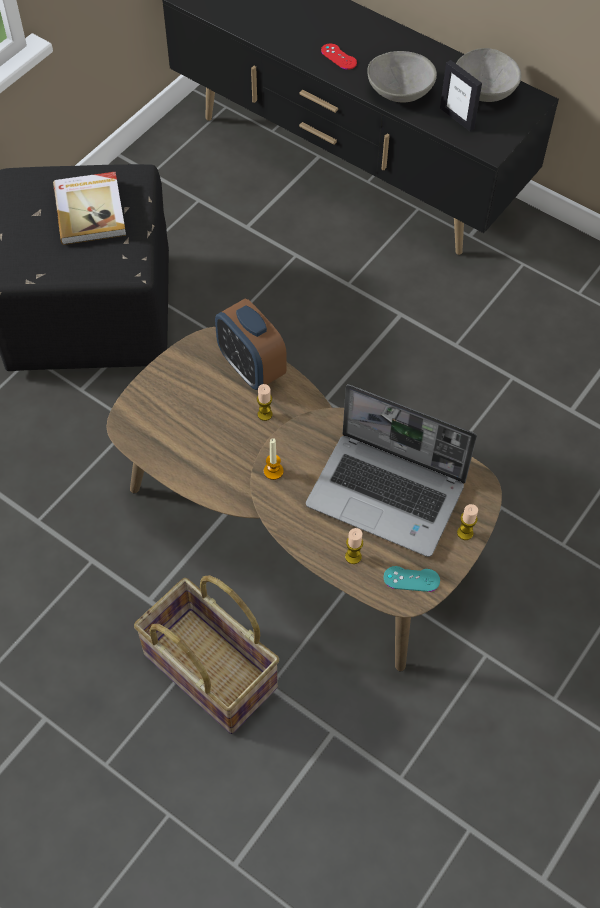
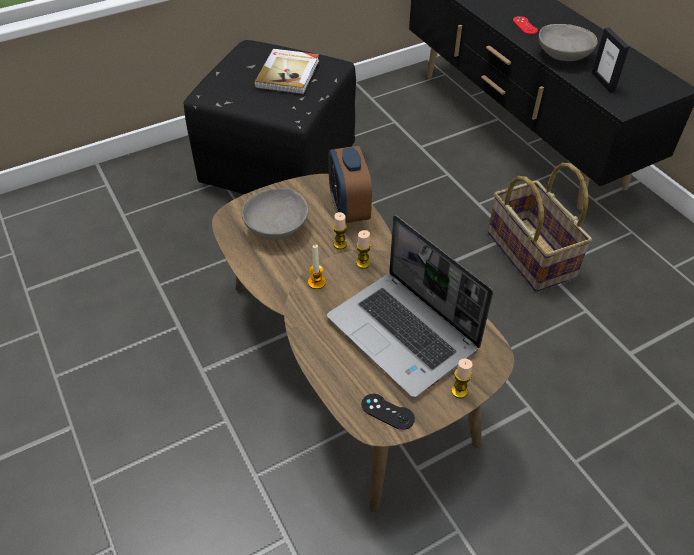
camera: 25 degrees right, 10 degrees down
basket [134,575,279,734] -> basket moved to [488,163,592,292]
candle [345,528,363,564] -> candle moved to [356,230,371,269]
turquoise game controller [384,566,440,592] -> black game controller [361,394,415,430]
grey bowl [456,48,521,102] -> grey bowl moved to [241,188,308,240]

